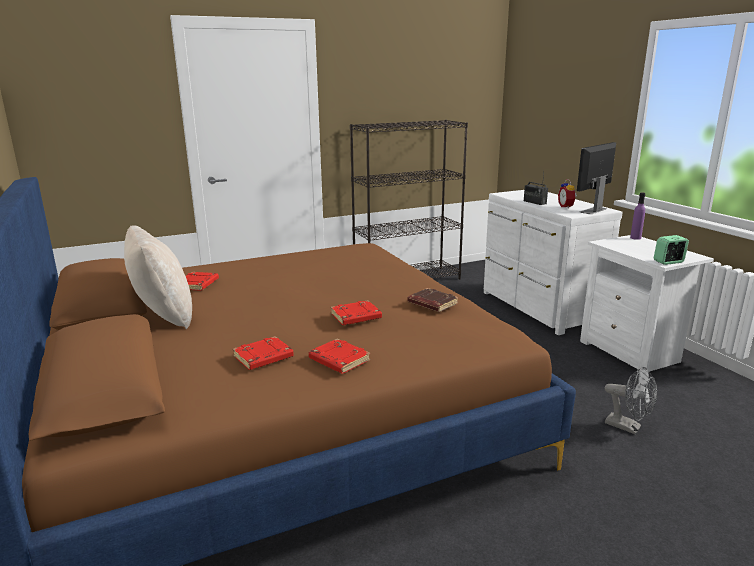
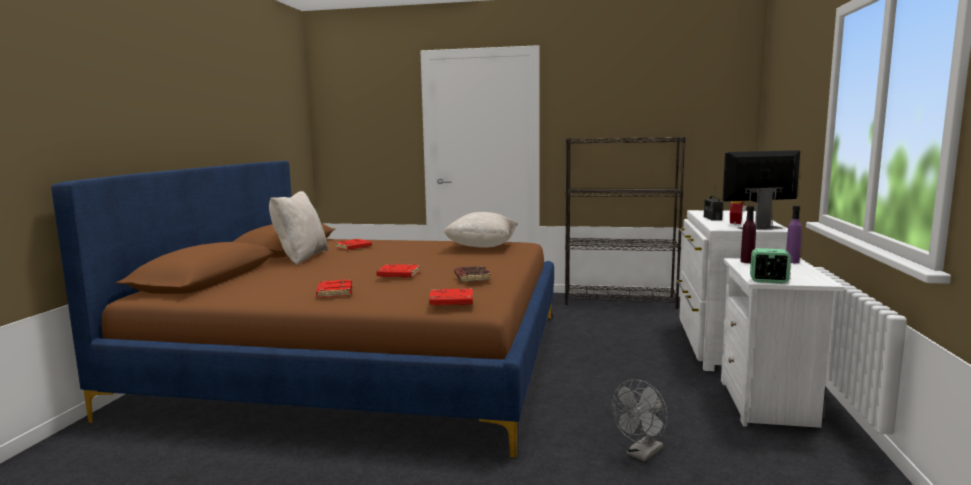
camera: 35 degrees right, 10 degrees down
red book [233,336,294,370] -> red book moved to [429,288,473,306]
grey fan [605,367,657,434] -> grey fan turned 60 degrees clockwise [612,379,668,461]
none -> beige pillow [443,212,518,248]
none -> purple bottle [740,206,756,263]

